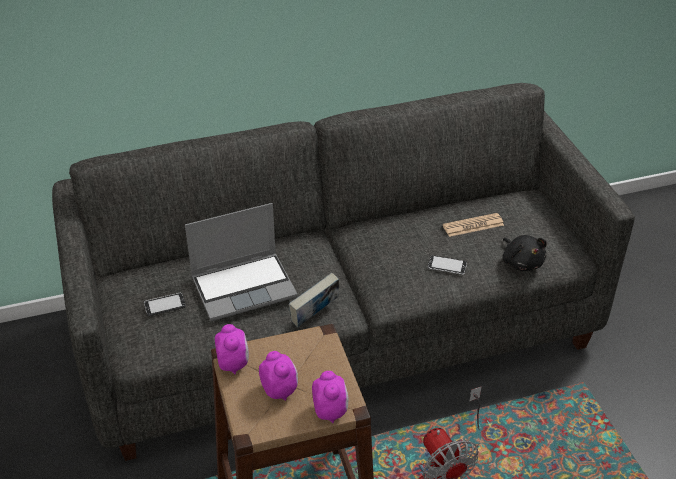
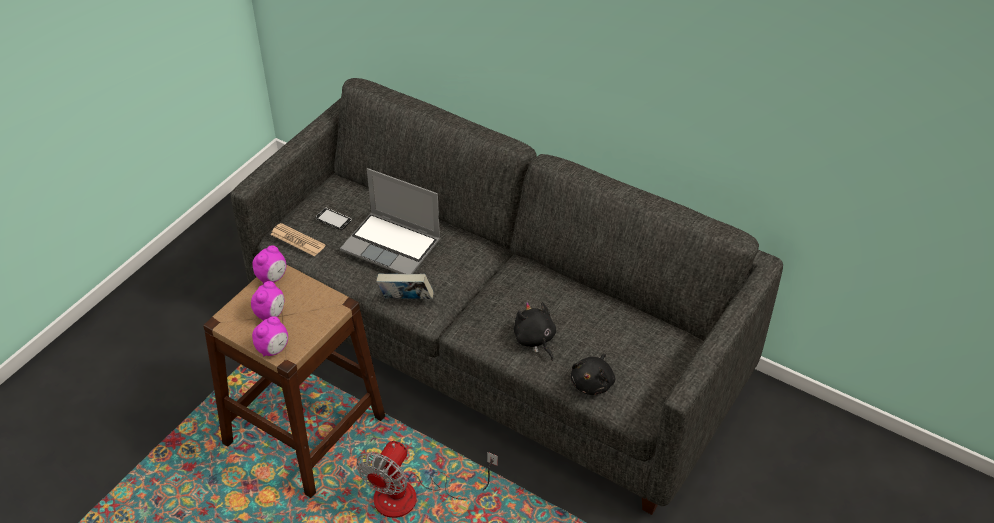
camera: 50 degrees right, 5 degrees up
phone [428,255,467,275] -> black plush toy [514,302,556,361]
newspaper [443,213,504,237] -> newspaper moved to [270,223,325,256]

